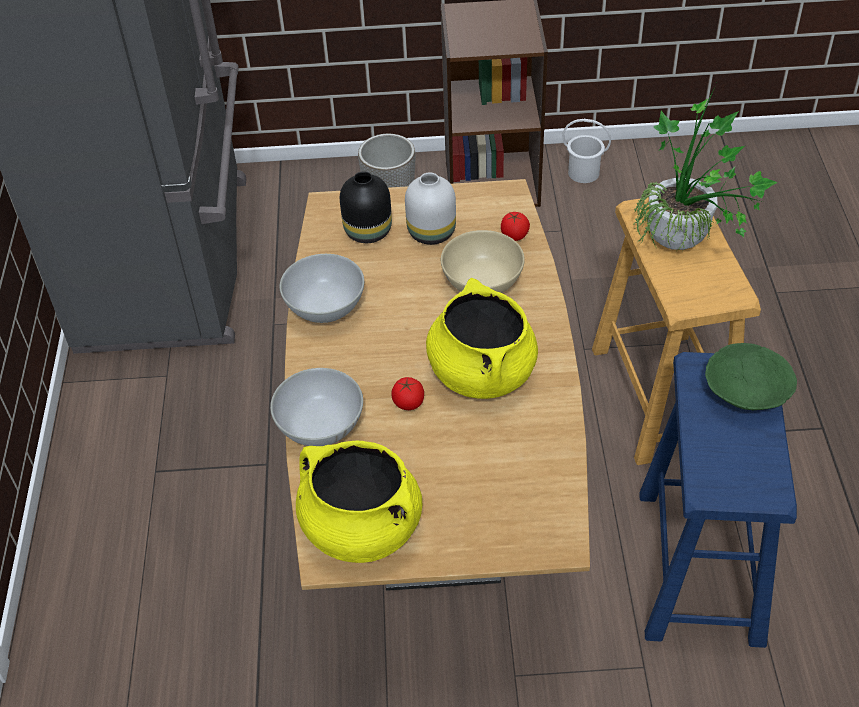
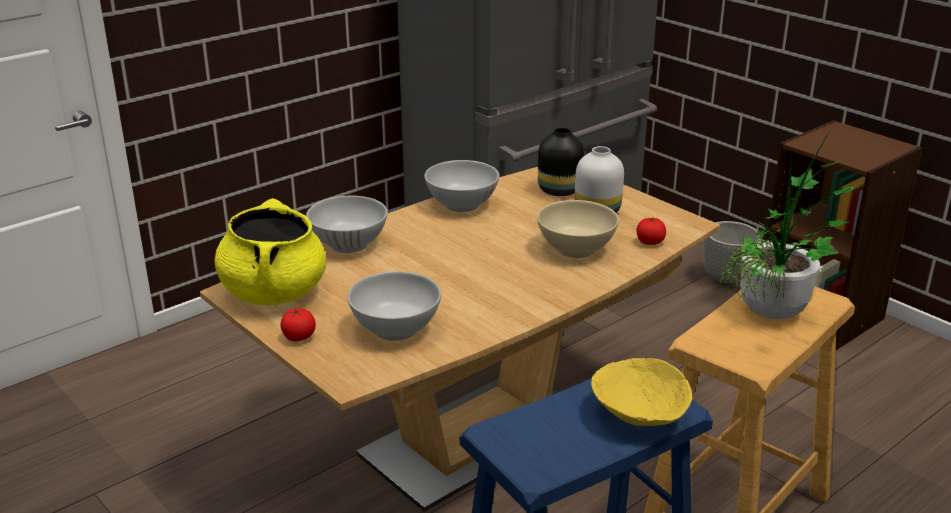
camera: 50 degrees right, 20 degrees down
tomato [391,377,424,410] -> tomato moved to [280,308,316,341]
yellow cooking pot [426,278,538,399] -> none
white bucket [562,119,611,183] -> none
green bowl [705,343,797,410] -> yellow bowl [591,358,692,426]
none -> white bowl [347,271,441,341]

